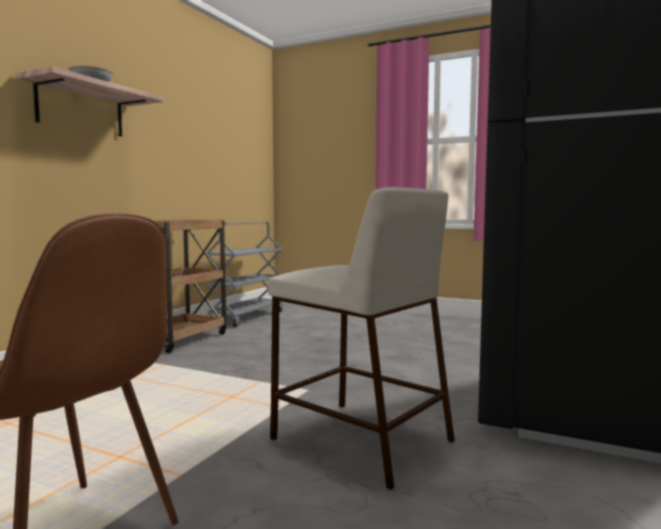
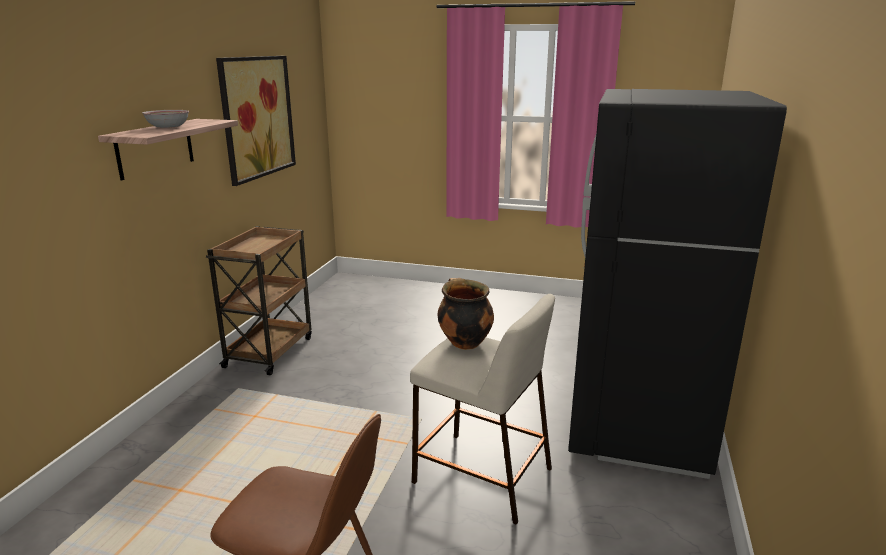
camera: 10 degrees left, 15 degrees up
grey cart [207,222,284,327] -> none
none -> picture [216,56,296,186]
none -> cooking pot [438,278,494,350]

